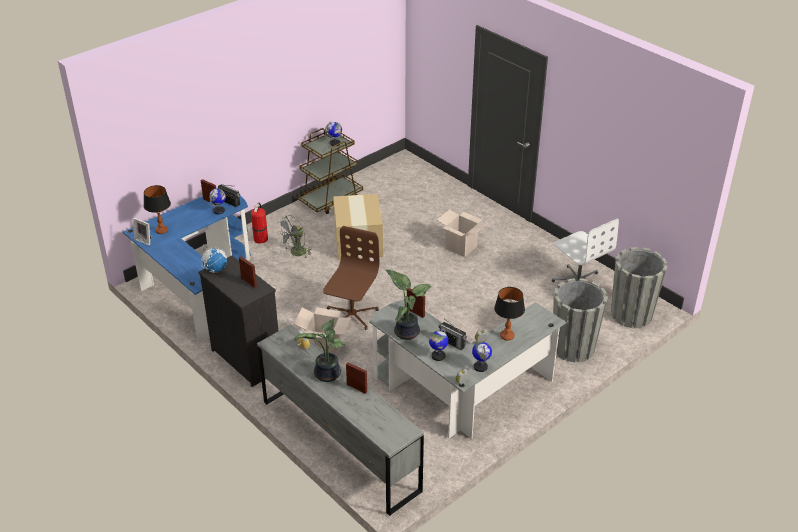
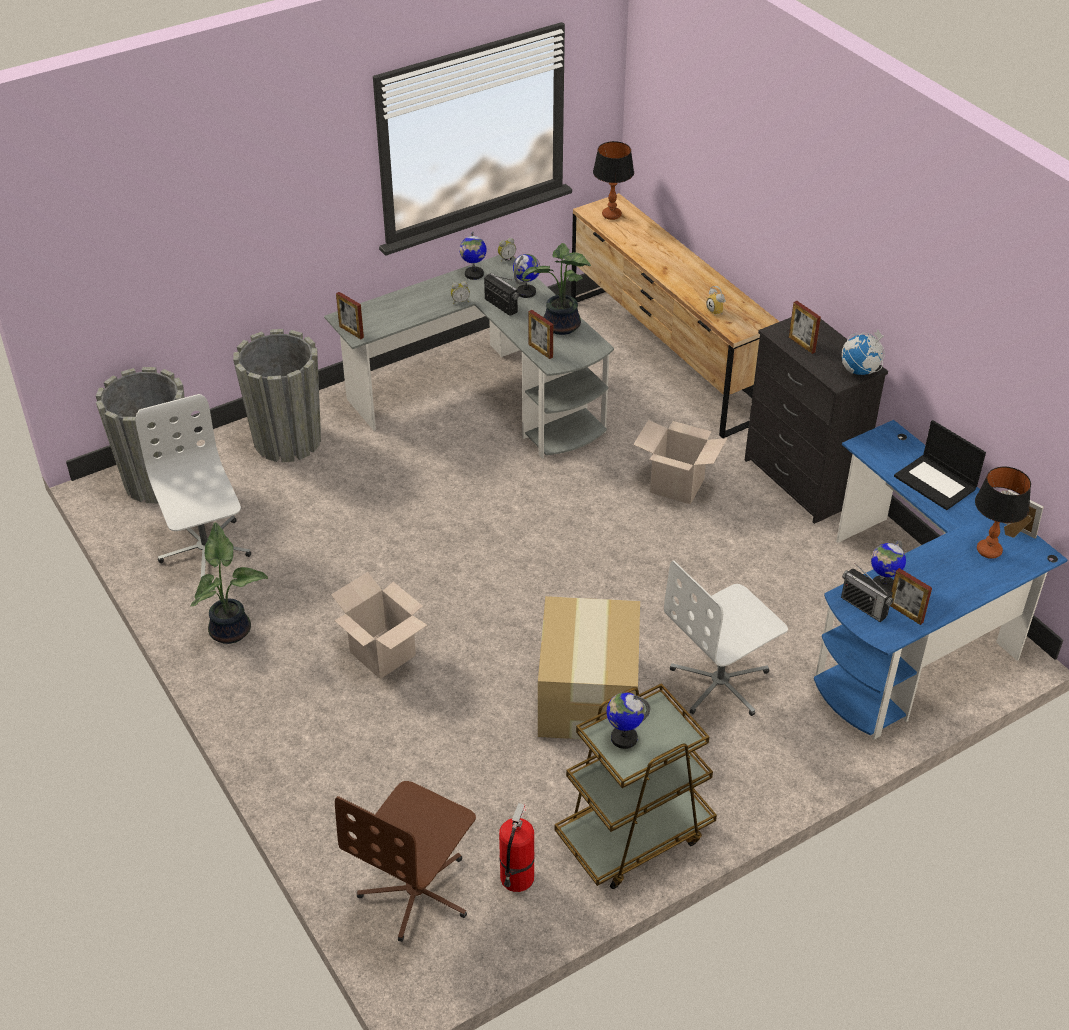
camera: 170 degrees left, 5 degrees up
fire extinguisher [251,202,268,244] -> fire extinguisher moved to [499,803,535,892]
grey dresser [257,325,424,516] -> brown dresser [571,193,780,438]
grey fan [277,215,312,258] -> white office chair [664,560,788,716]
potted plant [294,318,346,382] -> potted plant moved to [191,522,268,644]
brown office chair [323,226,380,330] -> brown office chair moved to [335,781,476,942]
picture frame [346,362,367,394] -> picture frame moved to [336,292,364,339]
table lamp [494,287,525,341] -> table lamp moved to [593,141,634,220]
none -> laptop [894,420,986,510]

